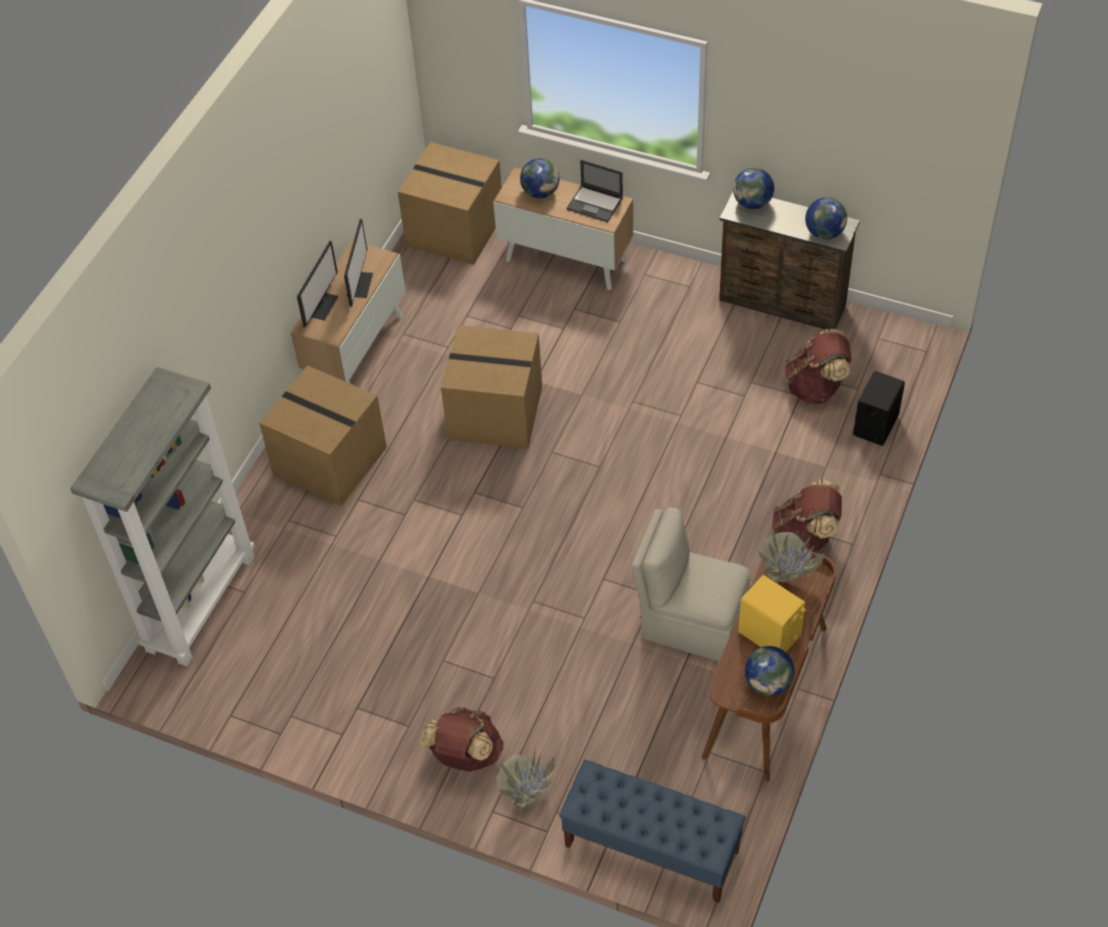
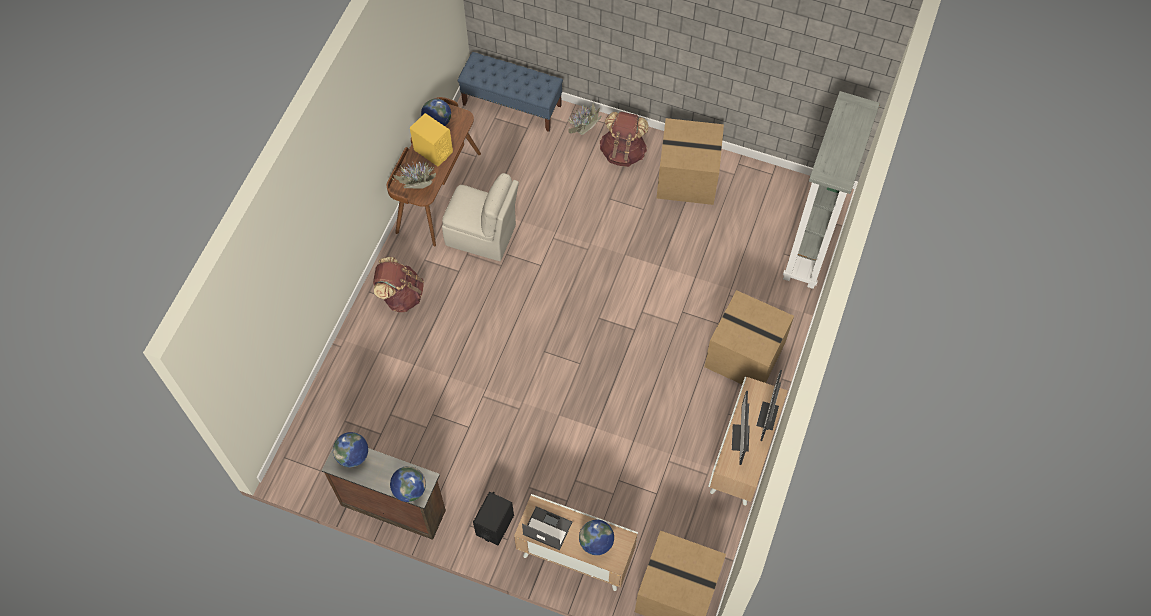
camera: 175 degrees right, 10 degrees up
cardboard box [441,325,542,449] -> cardboard box moved to [656,118,724,205]
brown backpack [785,329,851,404] -> none
black speaker [853,371,905,446] -> black speaker moved to [473,492,514,545]

